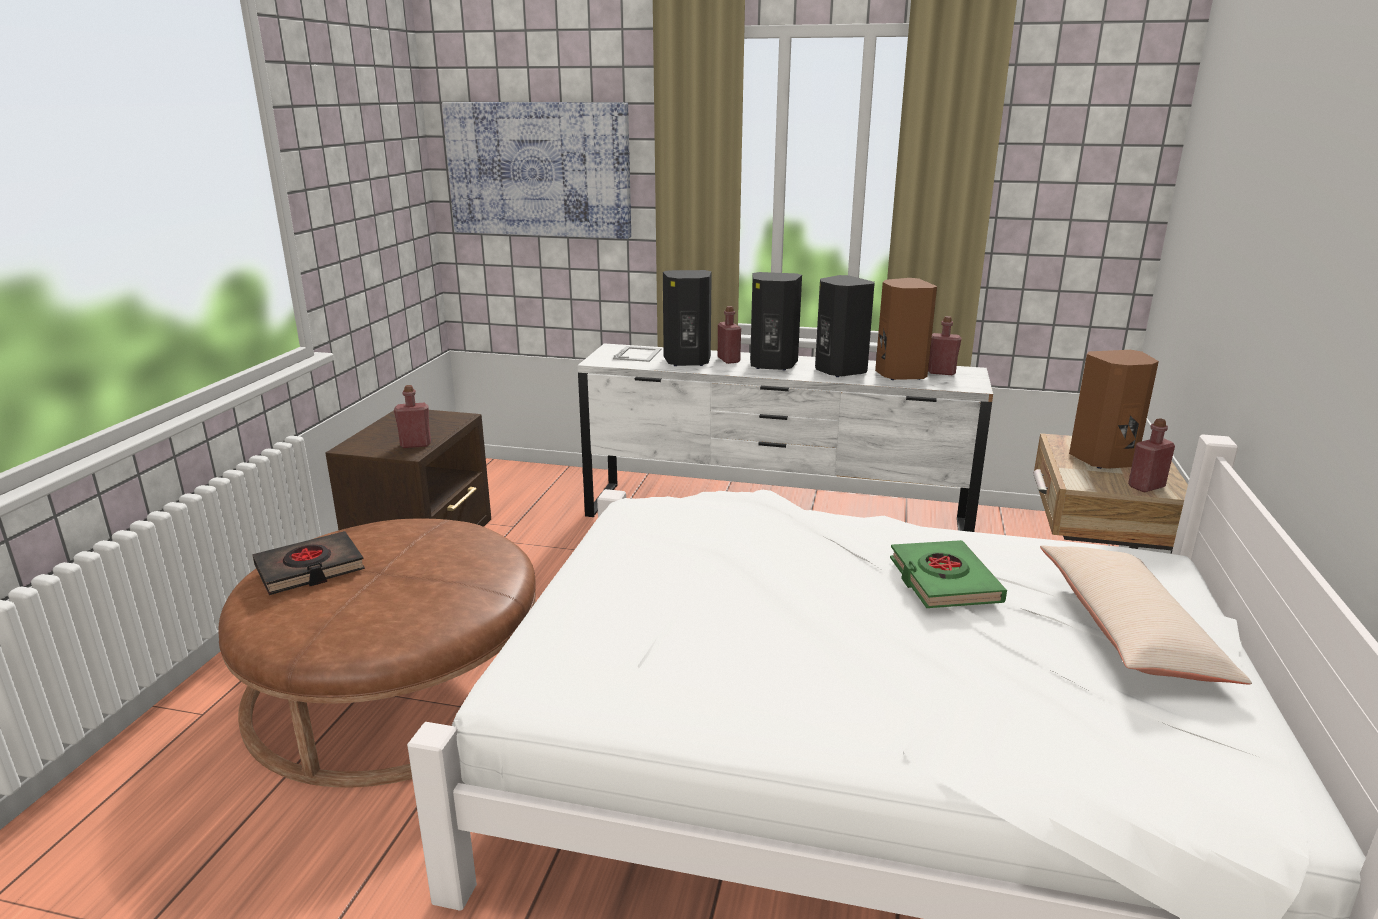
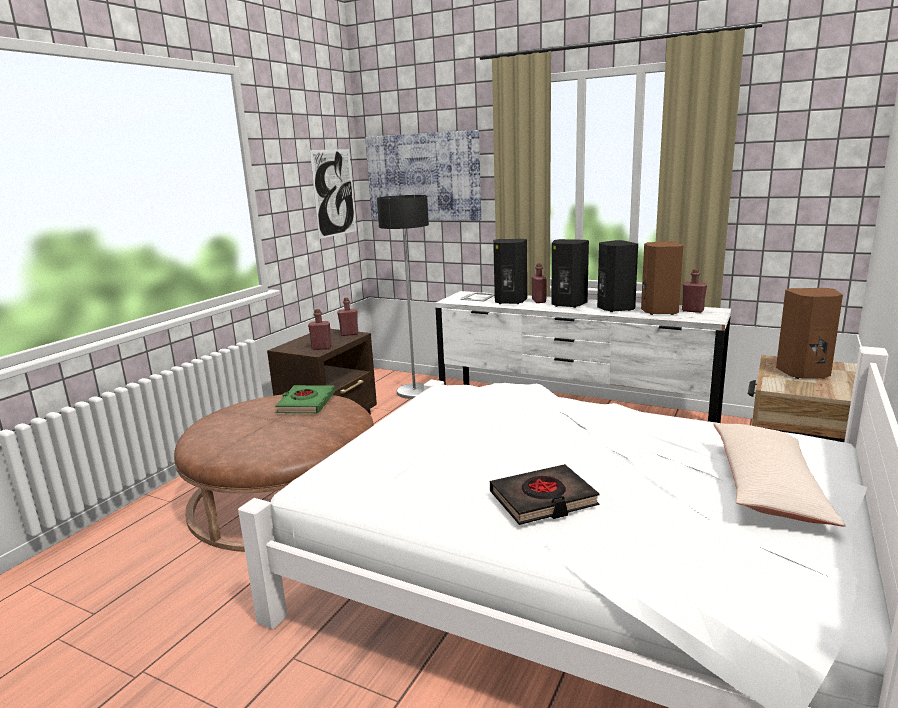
camera: 15 degrees right, 5 degrees down
black book [252,531,365,595] -> black book moved to [490,464,599,525]
green book [890,540,1007,608] -> green book moved to [275,385,335,413]
red bottle [1128,418,1175,492] -> red bottle moved to [337,297,358,336]
none -> picture [310,149,356,239]
none -> floor lamp [377,195,429,399]

